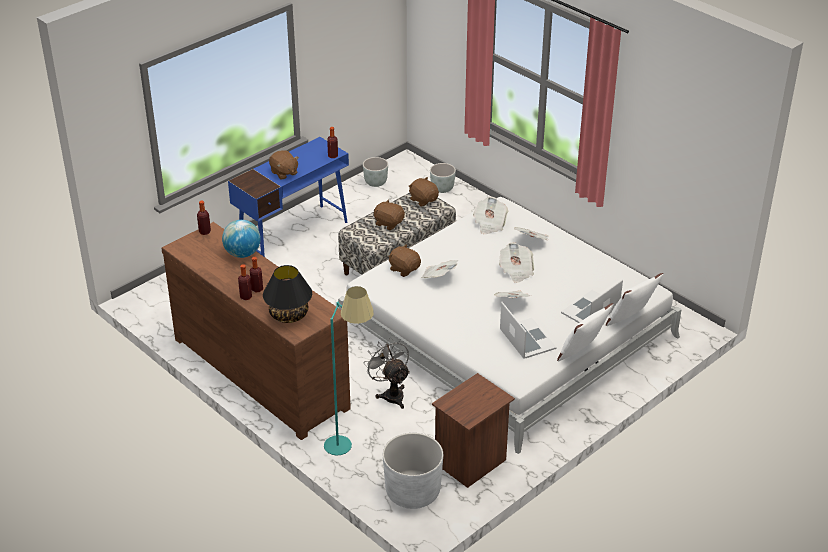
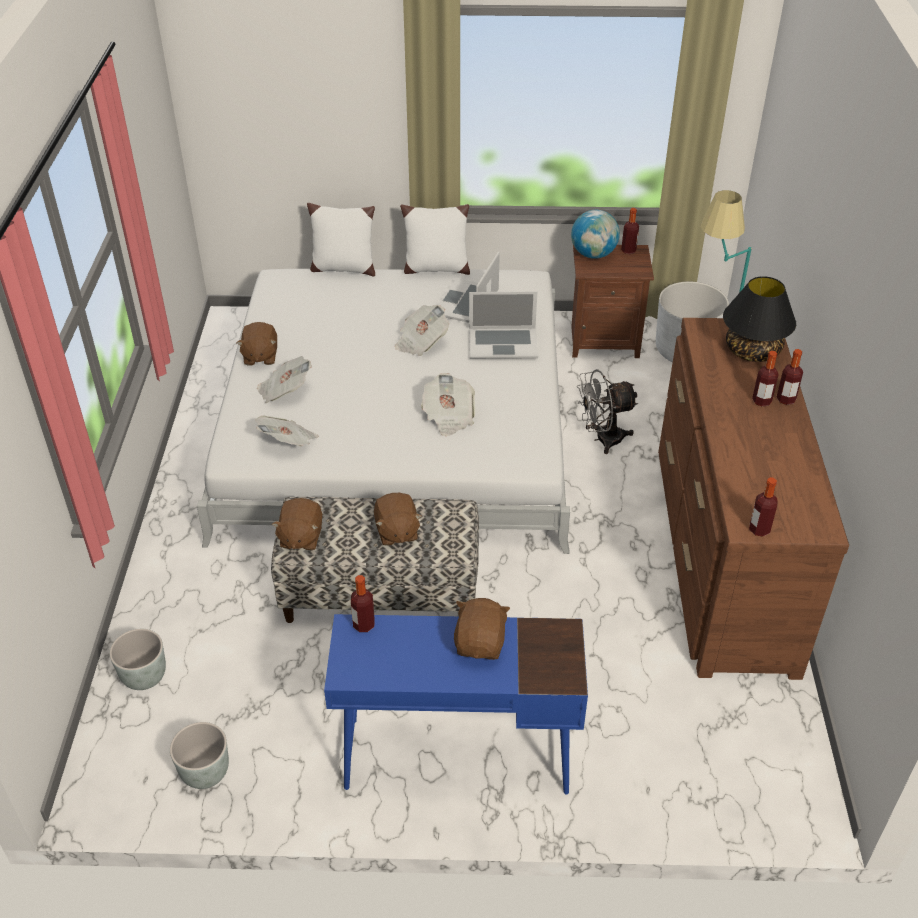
camera: 135 degrees left, 5 degrees up
globe [222,220,261,258] -> globe moved to [571,210,620,259]
grey fan [364,338,410,409] -> grey fan turned 60 degrees clockwise [577,369,638,454]
brown plush toy [388,244,421,277] -> brown plush toy moved to [237,322,277,366]
newspaper [499,242,534,283] -> none
laptop [561,279,623,323] -> laptop moved to [469,292,538,359]
none -> bottle [621,208,639,254]

